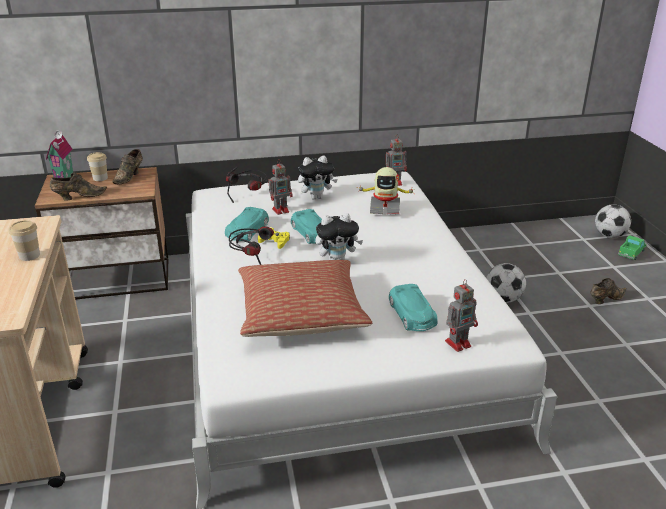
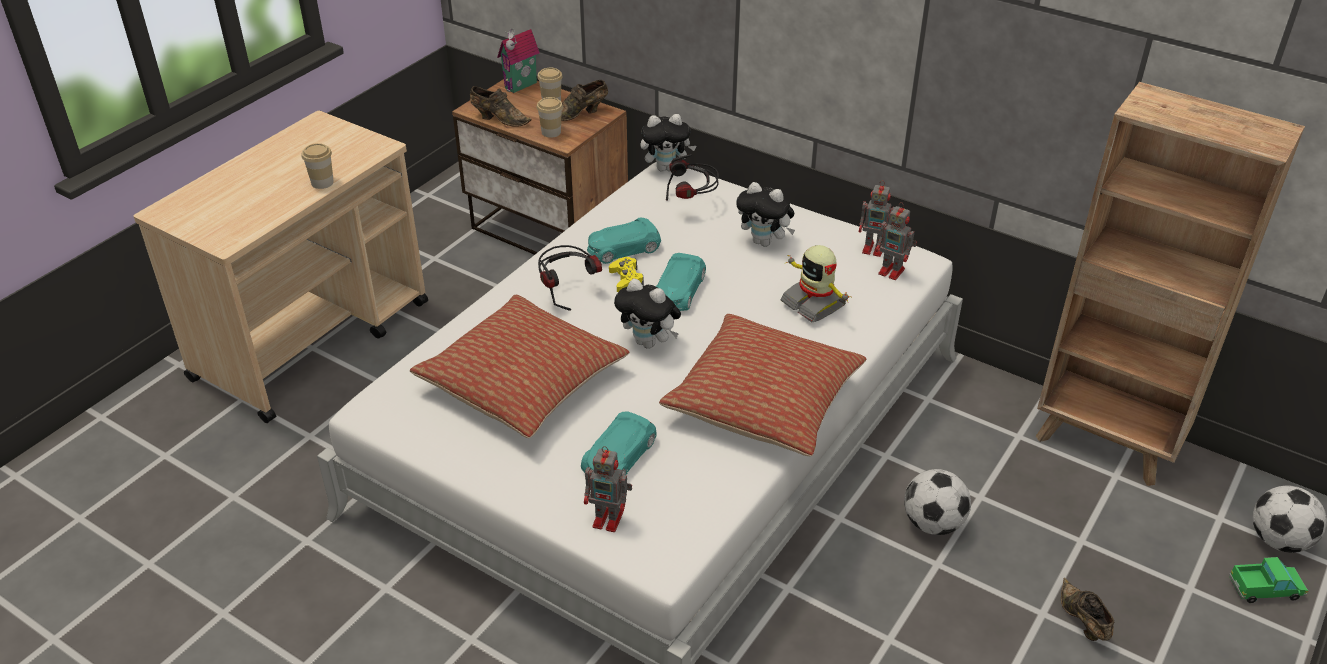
camera: 45 degrees right, 10 degrees up
toy robot [268,159,293,215] -> toy robot moved to [859,180,895,257]
brown shoe [590,278,627,304] -> brown shoe turned 120 degrees counterclockwise [1061,578,1114,641]
none -> cup [537,97,563,138]
none -> plush toy [640,114,696,172]
none -> pillow [659,314,866,456]
none -> brown bookcase [1036,82,1305,486]

